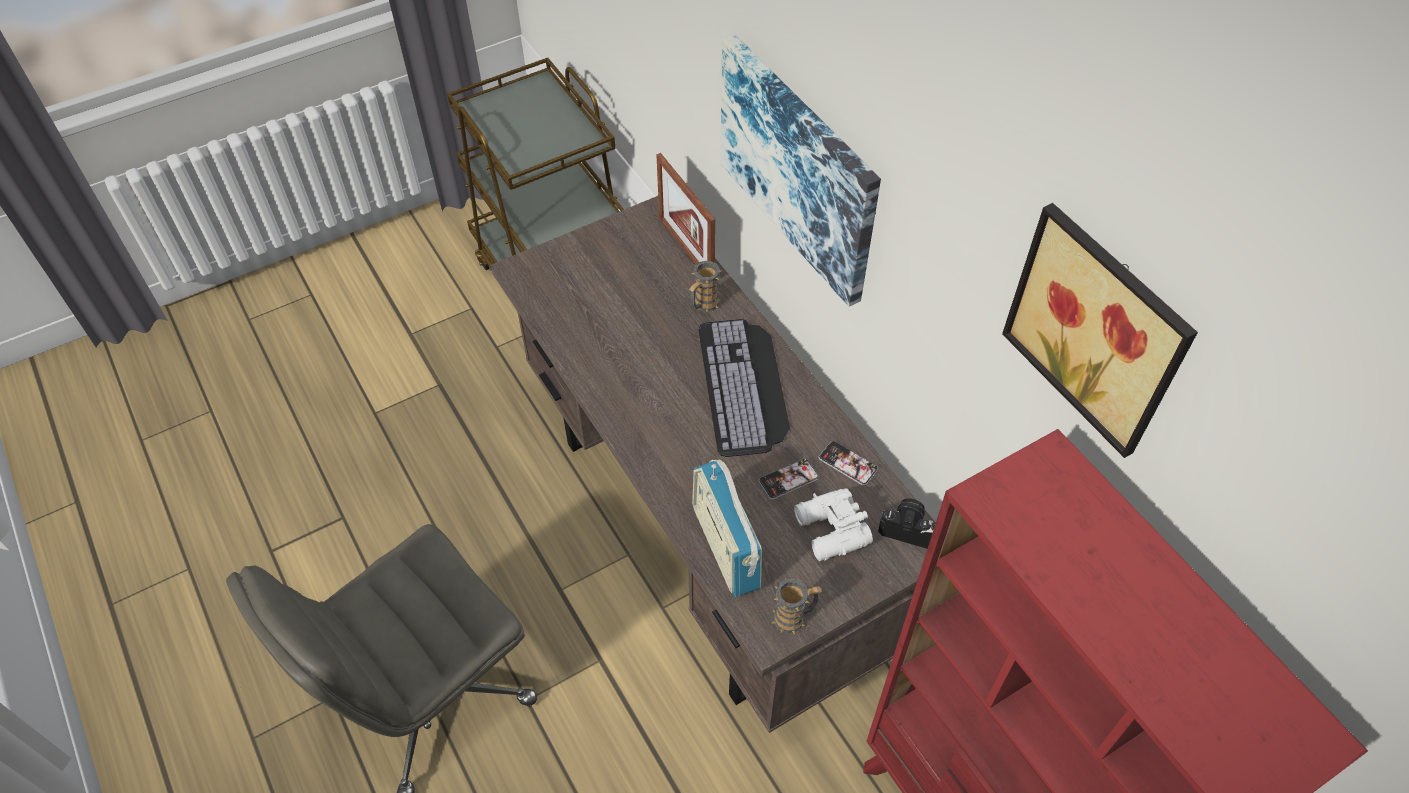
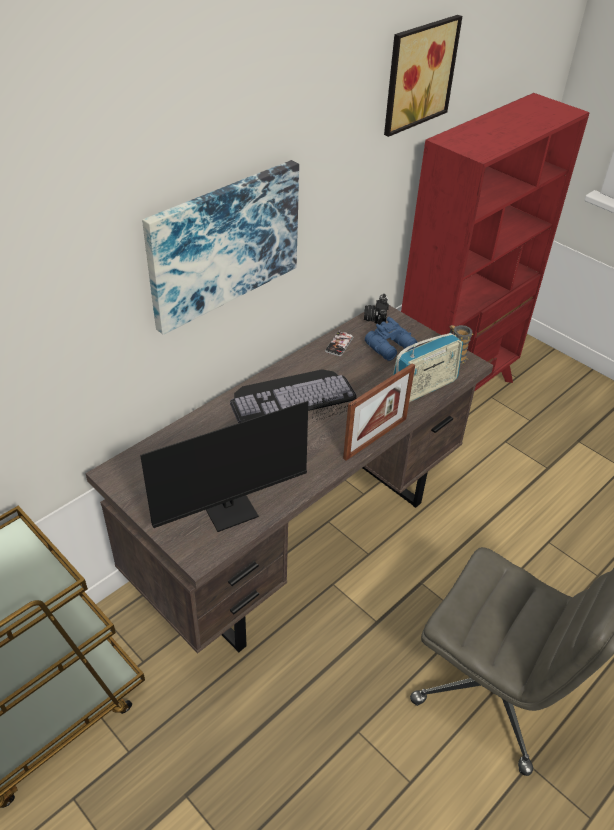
camera: 105 degrees left, 10 degrees down
picture frame [656,153,715,265] -> picture frame moved to [343,363,415,461]
mug [689,261,721,312] -> none
phone [759,459,819,500] -> none
white binoculars [794,488,873,561] -> blue binoculars [365,317,418,361]
none -> monitor [140,396,356,532]

